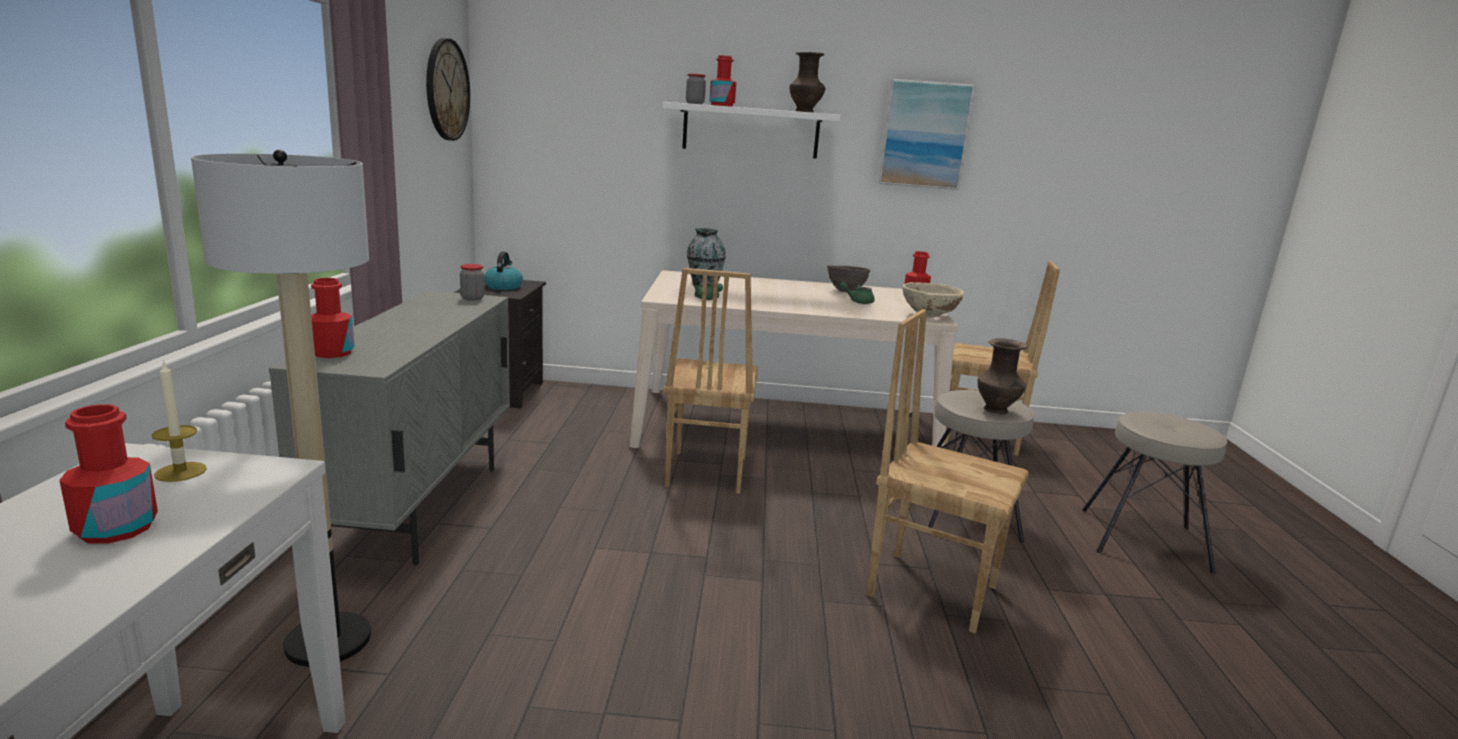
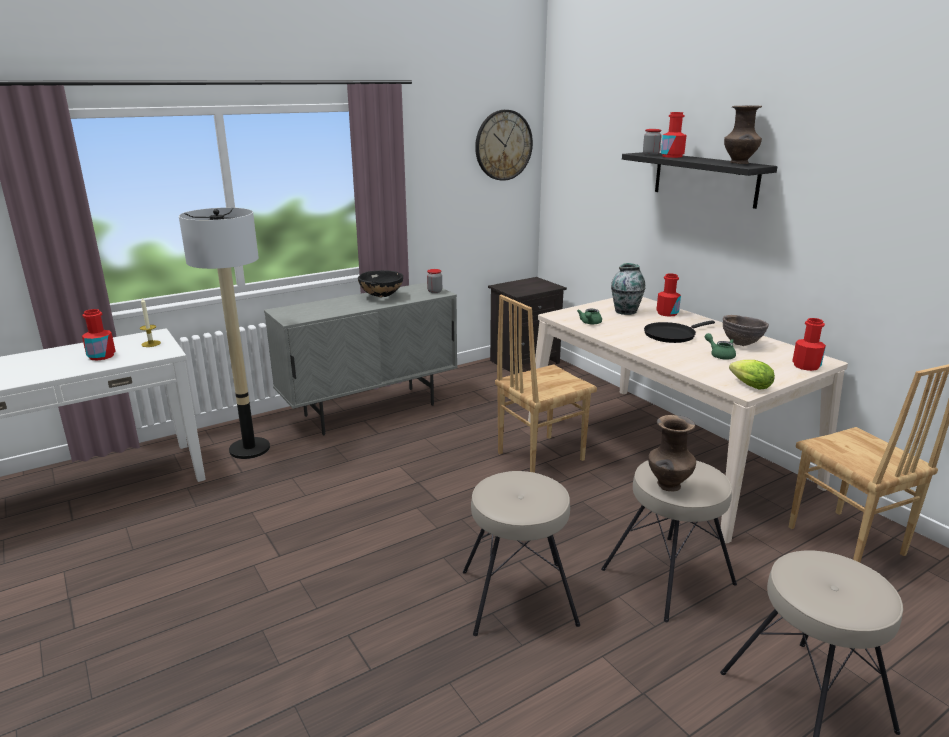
camera: 55 degrees right, 5 degrees up
red bottle [311,278,355,358] -> red bottle moved to [656,273,681,317]
kettle [484,251,523,290] -> none
white shelf [663,102,841,159] -> black shelf [622,152,778,209]
brown chair [866,309,1029,633] -> beige stool [463,471,580,636]
picture [878,79,975,190] -> none
beige bowl [902,282,964,317] -> lettuce [729,360,775,390]
none -> black bowl [358,270,403,297]
none -> black frying pan [644,320,715,343]

